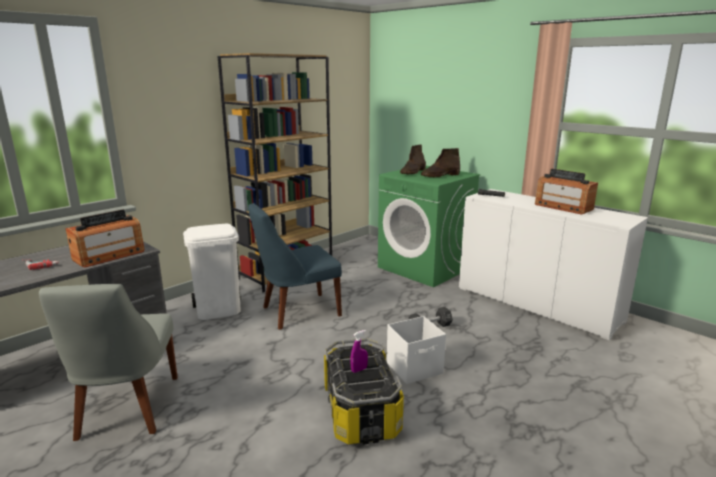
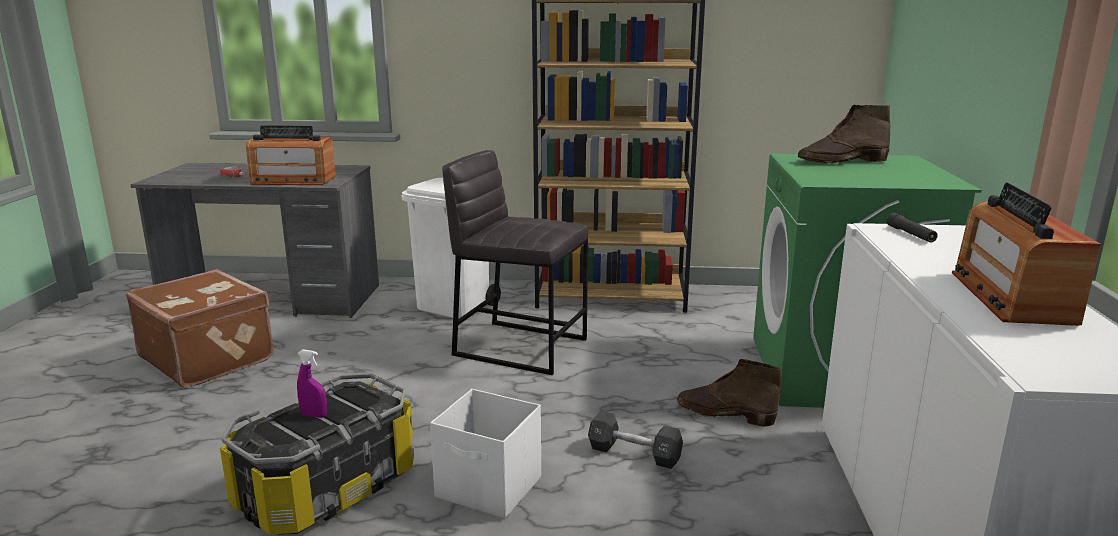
camera: 50 degrees right, 0 degrees up
grey chair [39,284,178,441] -> brown suitcase [126,269,273,388]
blue chair [248,203,342,330] -> grey stool [442,150,588,375]
brown boot [421,148,460,177] -> brown boot moved to [677,359,781,426]

